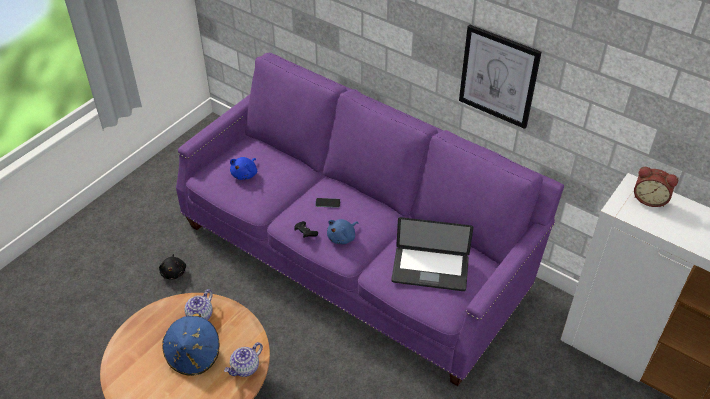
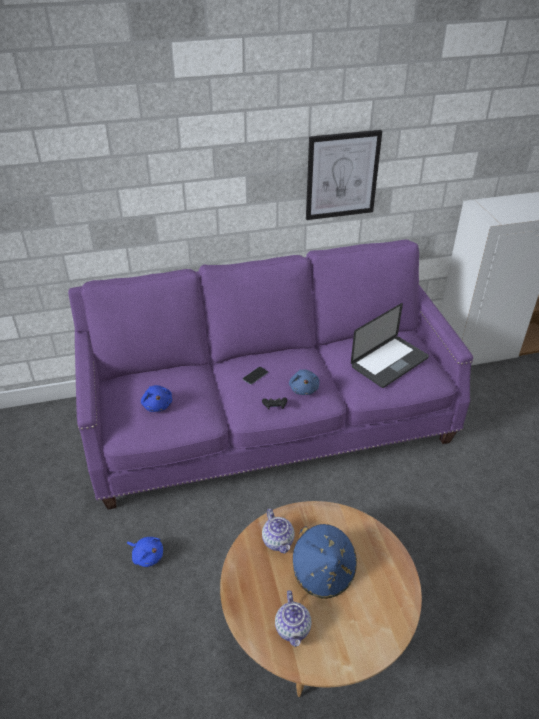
camera: 50 degrees left, 5 degrees down
black plush toy [159,254,186,279] -> blue plush toy [127,537,163,567]
teapot [224,342,263,377] -> teapot moved to [275,590,311,647]
alarm clock [634,167,678,207] -> none

